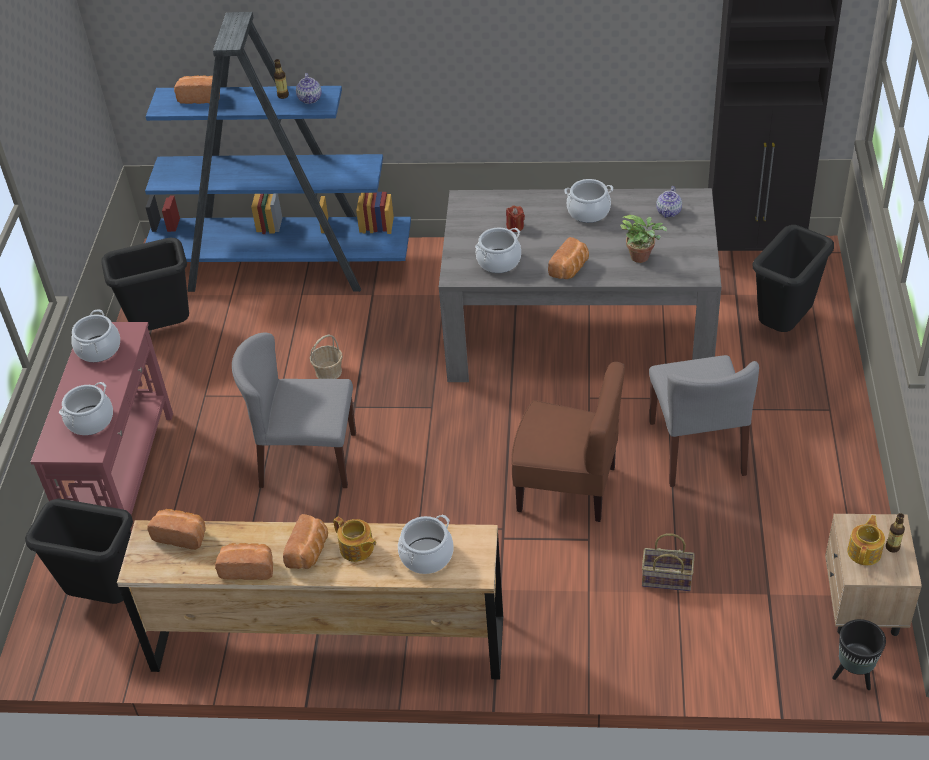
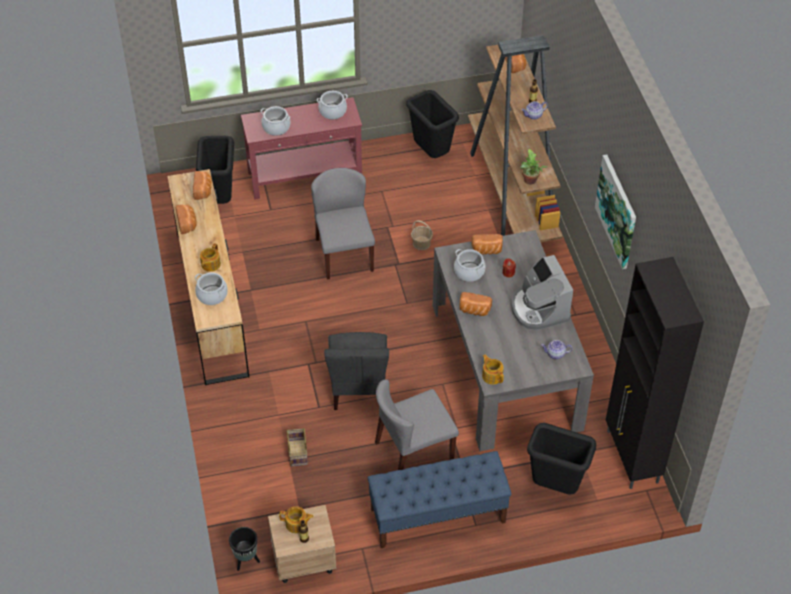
camera: 70 degrees right, 5 degrees up
blue bookcase [145,12,411,292] -> brown bookcase [468,35,563,242]
bread [283,514,328,569] -> bread moved to [471,234,503,254]
brown chair [511,362,625,522] -> grey chair [324,332,389,410]
cooking pot [564,179,613,223] -> coffee machine [511,255,573,330]
potted plant [620,215,667,263] -> potted plant moved to [520,149,548,185]
none -> blue bench [368,451,512,548]
none -> teapot [482,355,504,385]
none -> picture [595,154,636,269]

